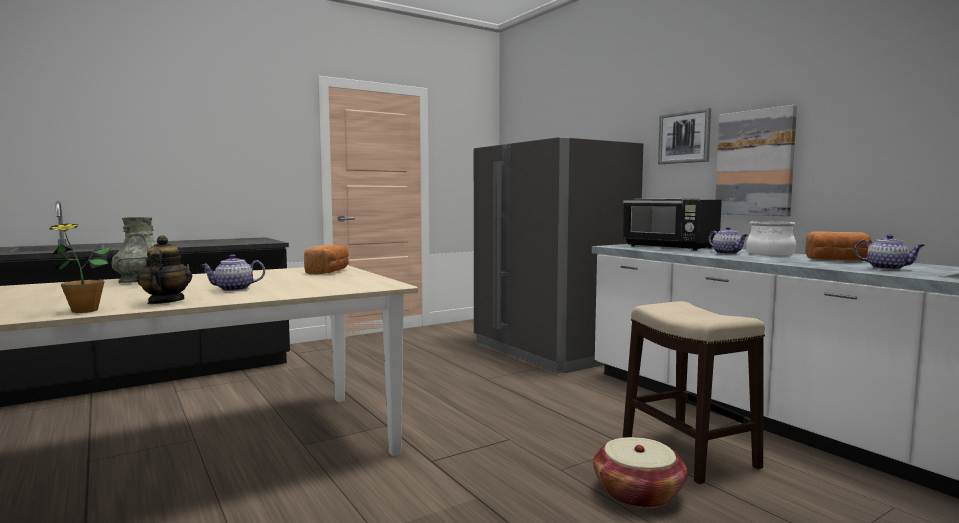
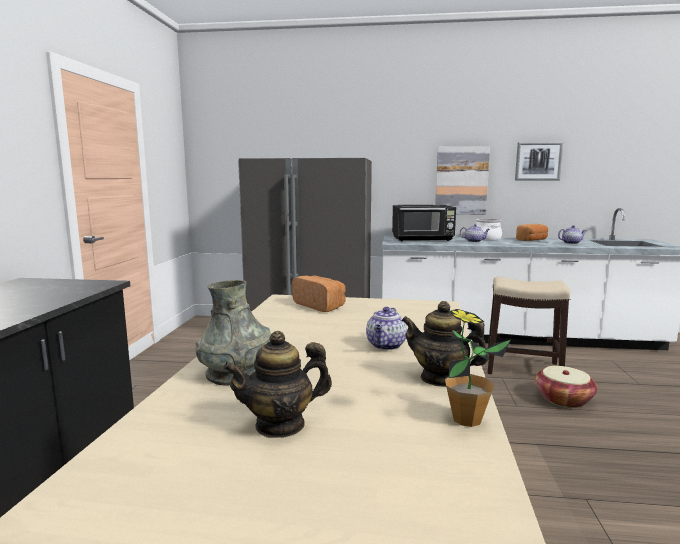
camera: 50 degrees left, 5 degrees up
picture [658,108,711,164] -> picture moved to [515,142,563,180]
none -> teapot [223,331,332,438]

